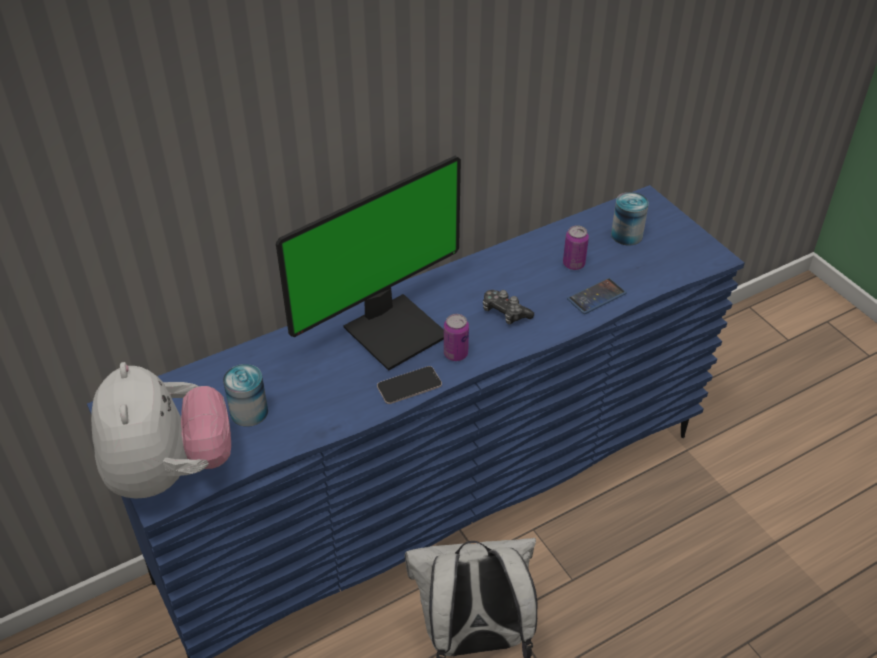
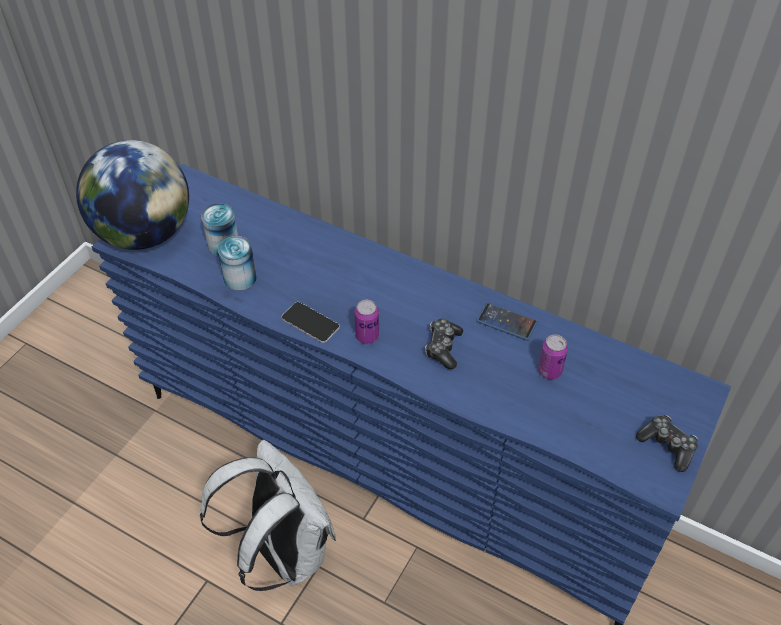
camera: 60 degrees right, 5 degrees up
plush toy [91,362,231,499] -> globe [76,140,189,250]
monitor [276,156,461,371] -> none
phone [567,278,627,314] -> phone moved to [476,302,538,341]
can [611,192,649,246] -> can moved to [218,236,257,291]
none -> game controller [636,415,698,472]

